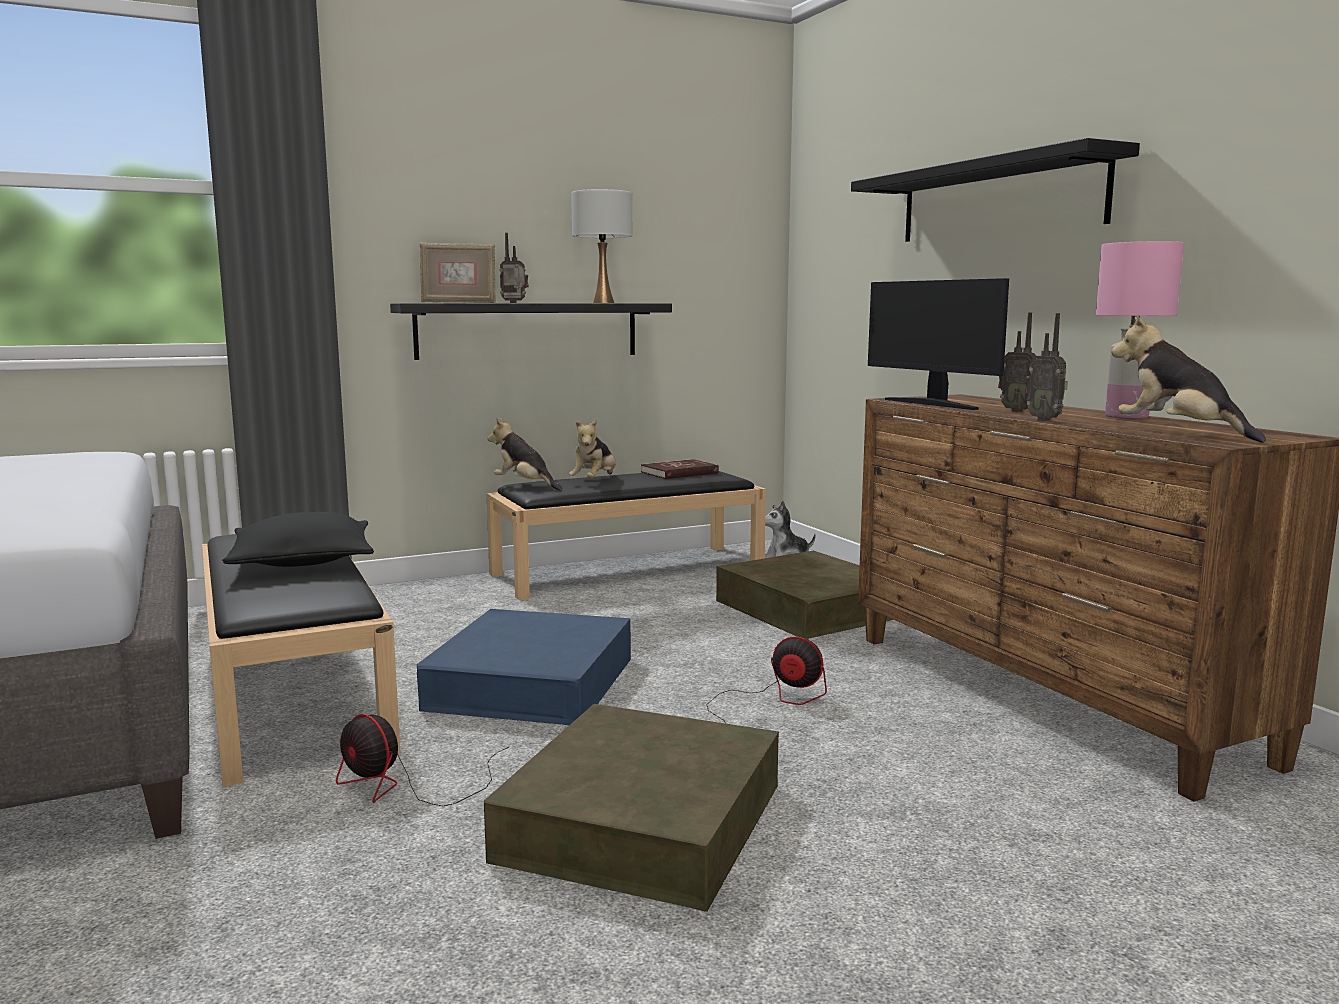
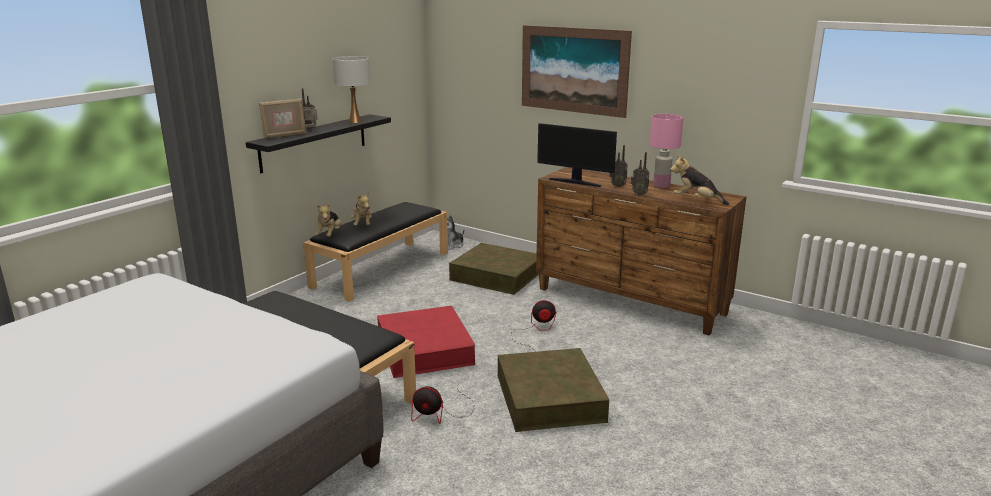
camera: 30 degrees left, 10 degrees up
black pillow [222,512,374,567] -> none
blue storage box [417,609,631,725] -> red storage box [377,305,475,378]
plush toy [488,418,562,490] -> plush toy turned 90 degrees counterclockwise [315,202,342,237]
red book [641,459,719,479] -> none
black shelf [851,138,1140,242] -> picture [522,25,632,118]

